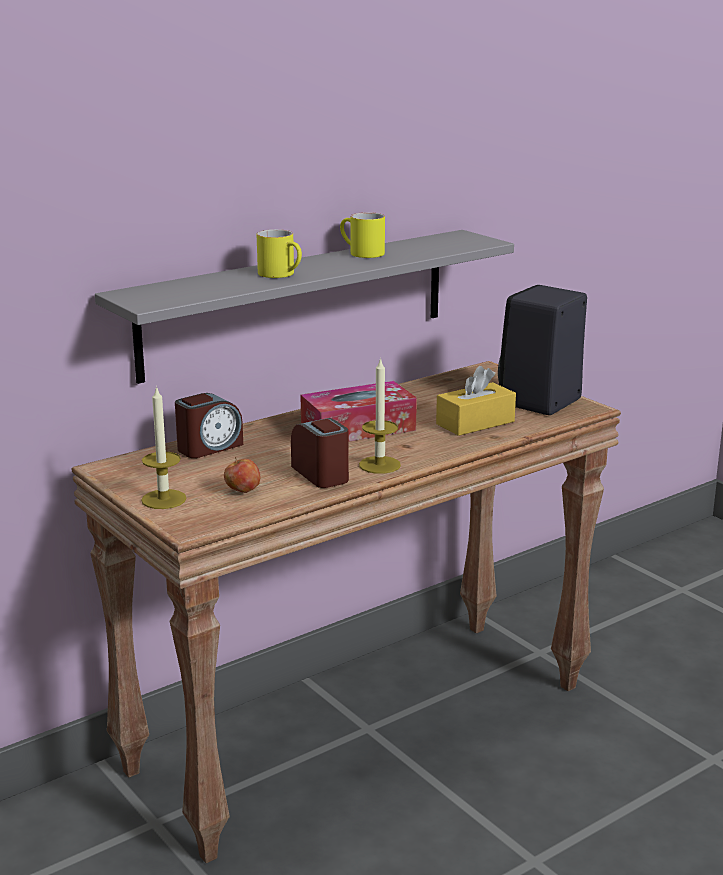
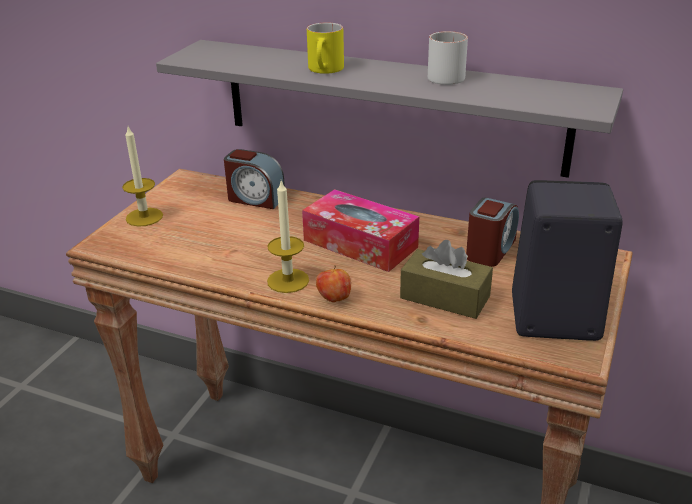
camera: 60 degrees right, 10 degrees up
apple [224,457,260,493] -> apple moved to [316,265,351,302]
alarm clock [291,418,349,488] -> alarm clock moved to [466,197,519,267]
yellow mug [340,212,385,258] -> white mug [428,31,468,85]
yellow tissue box [436,366,516,436] -> brown tissue box [400,240,493,319]

